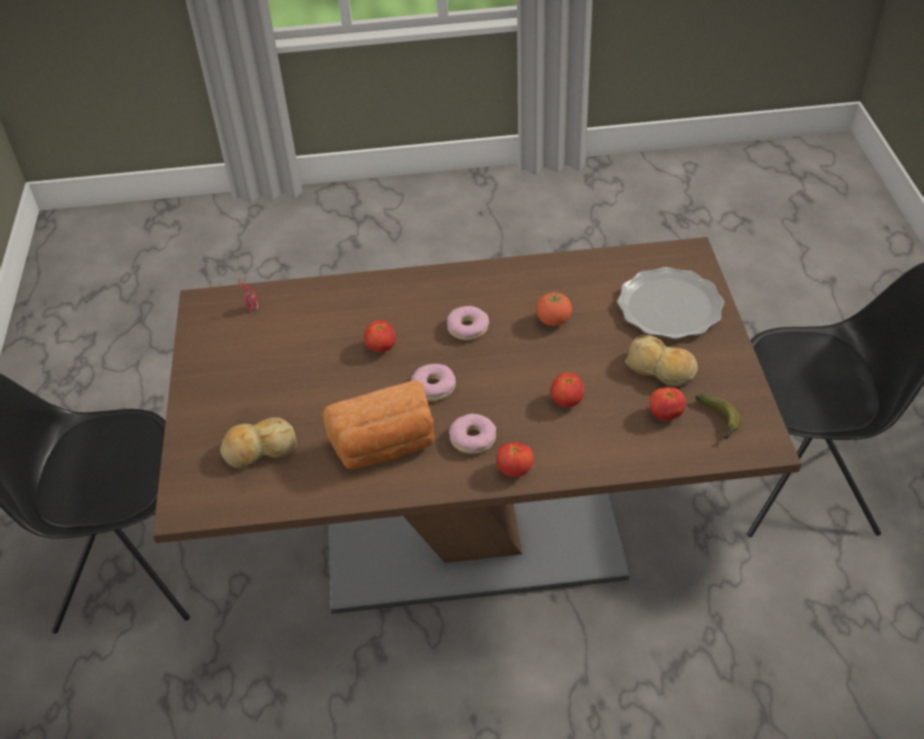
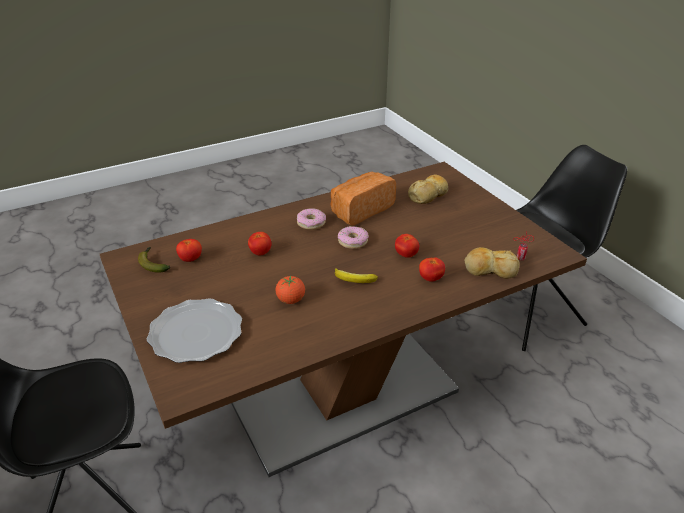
camera: 155 degrees right, 10 degrees down
donut [447,306,489,340] -> banana [335,268,378,283]
tomato [497,442,534,477] -> tomato moved to [419,258,445,282]
bread [625,335,698,387] -> bread moved to [464,247,520,279]

